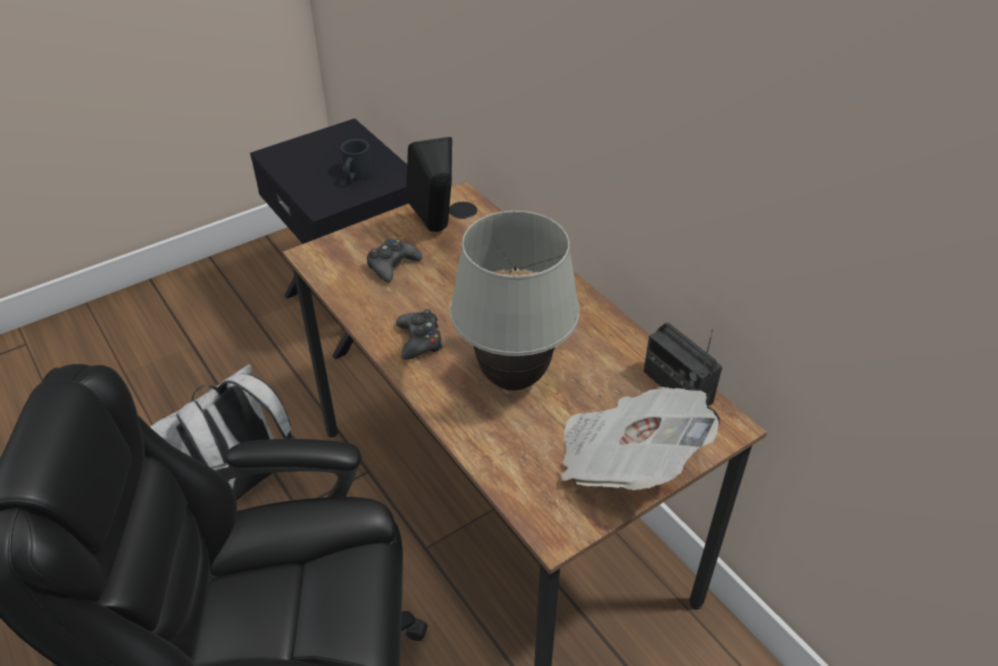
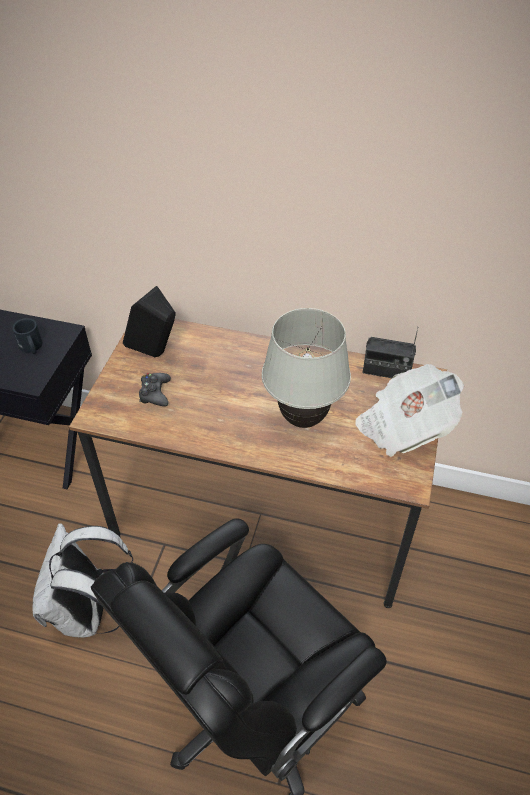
camera: 40 degrees left, 5 degrees up
black game controller [396,309,443,360] -> none

